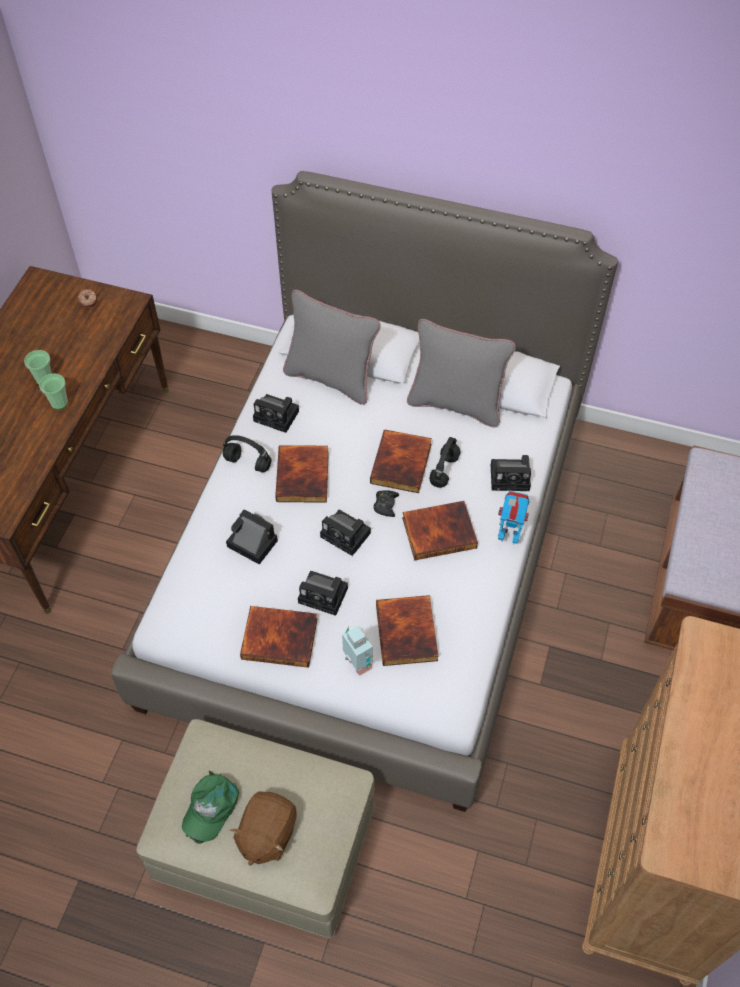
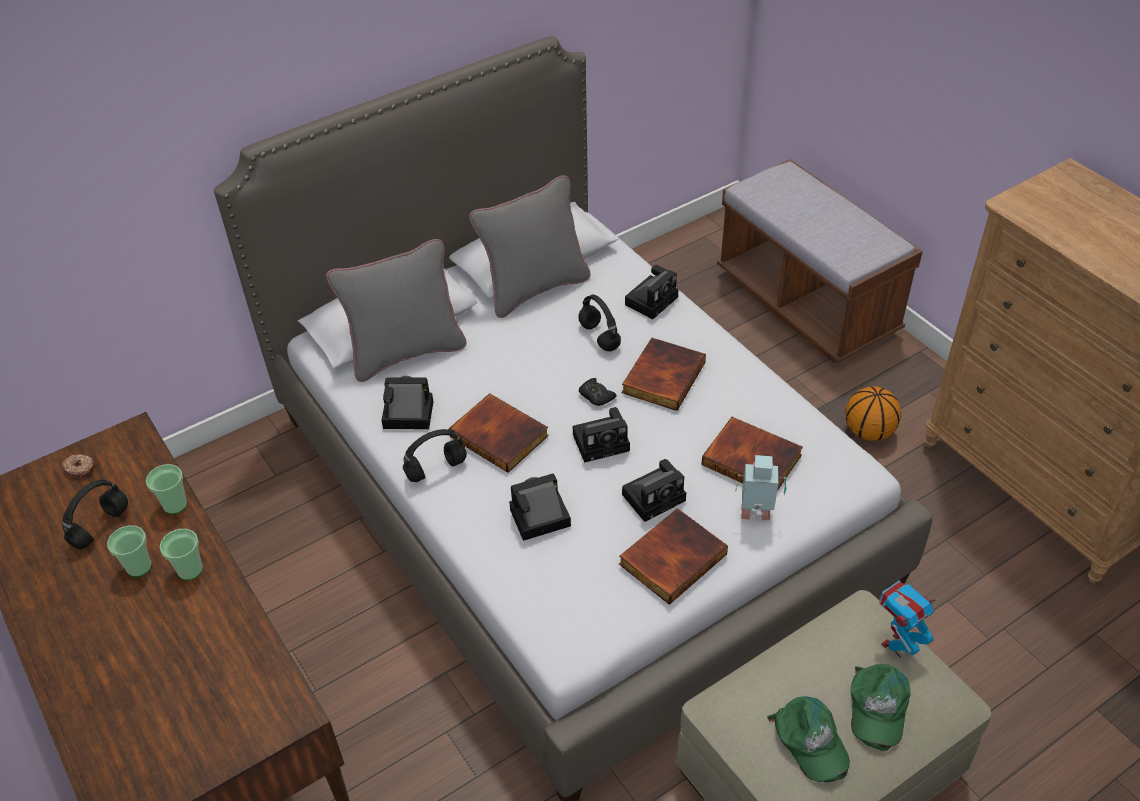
camera: 50 degrees left, 10 degrees down
brown plush toy [230,791,297,866] -> green cap [851,664,910,751]
camera [253,394,299,433] -> camera turned 150 degrees counterclockwise [381,376,433,429]
book [370,429,432,493] -> none
toy robot [498,491,530,545] -> toy robot moved to [879,580,942,658]
none -> black headphones [63,480,128,549]
none -> cup [146,464,187,514]
none -> basketball [845,386,901,441]

